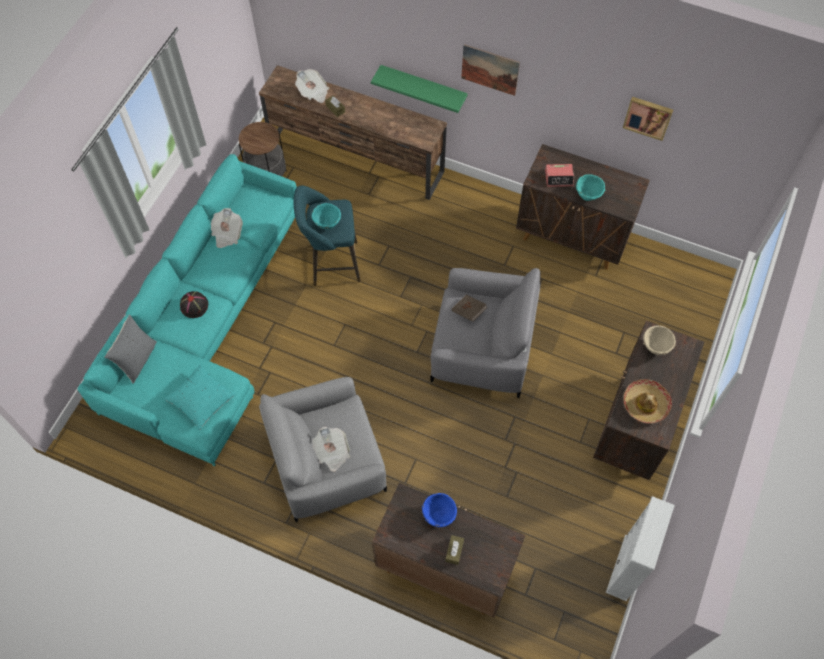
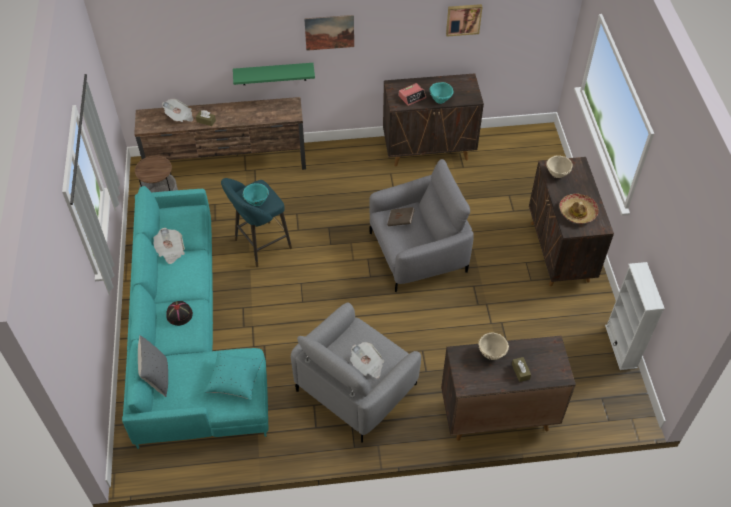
camera: 30 degrees left, 10 degrees down
blue bowl [422,493,457,527] -> beige bowl [478,333,509,360]

